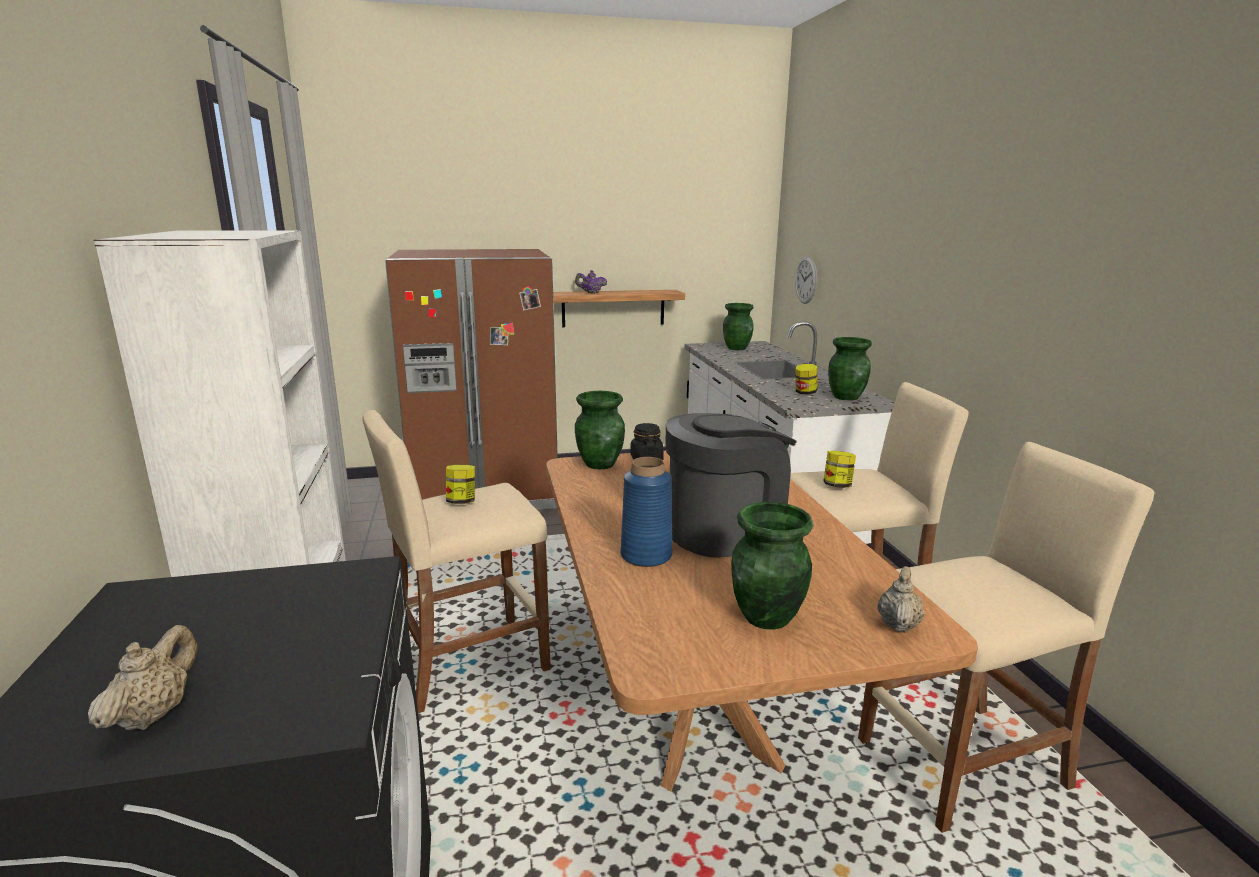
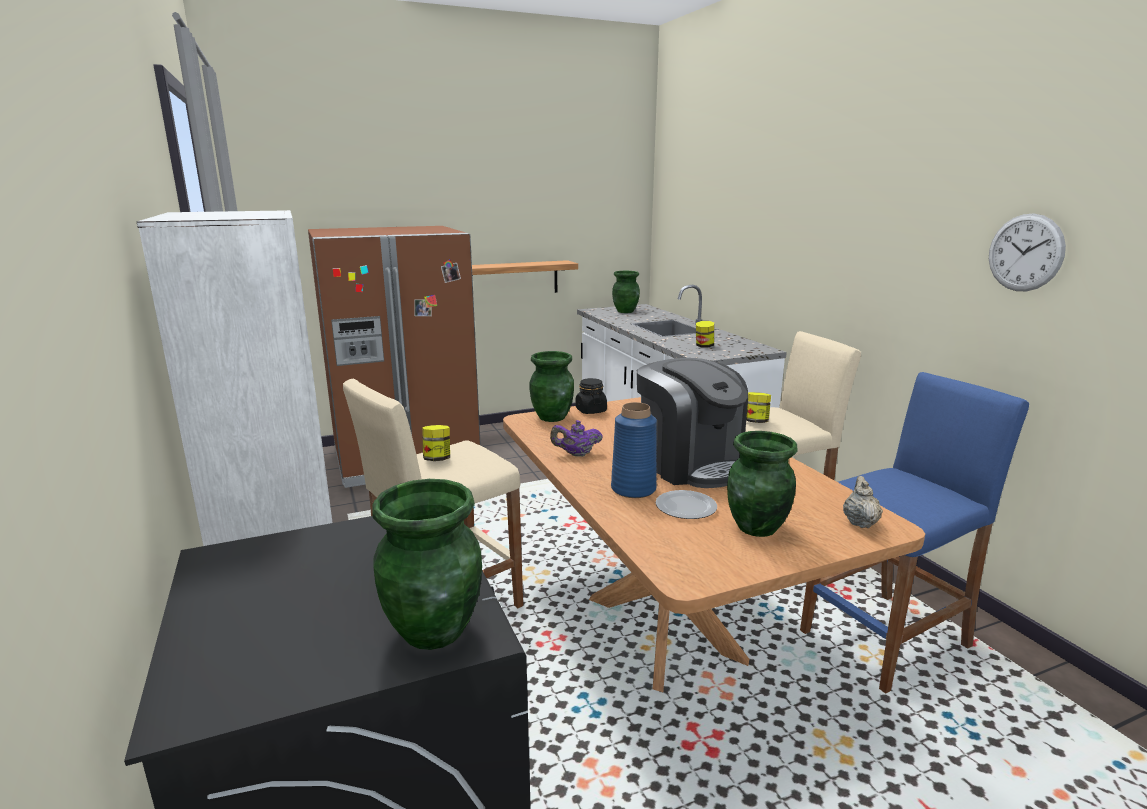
camera: 10 degrees left, 0 degrees up
beige teapot [88,625,197,730] -> none
purple teapot [575,270,607,294] -> purple teapot moved to [550,420,603,457]
coffee machine [666,413,797,558] -> coffee machine turned 90 degrees clockwise [637,358,748,488]
wall clock [795,256,817,304] -> wall clock moved to [989,214,1066,291]
green vase [828,337,872,400] -> green vase moved to [372,479,482,650]
beige stool [858,442,1154,833] -> blue stool [800,372,1029,694]
none -> plate [656,490,717,519]

